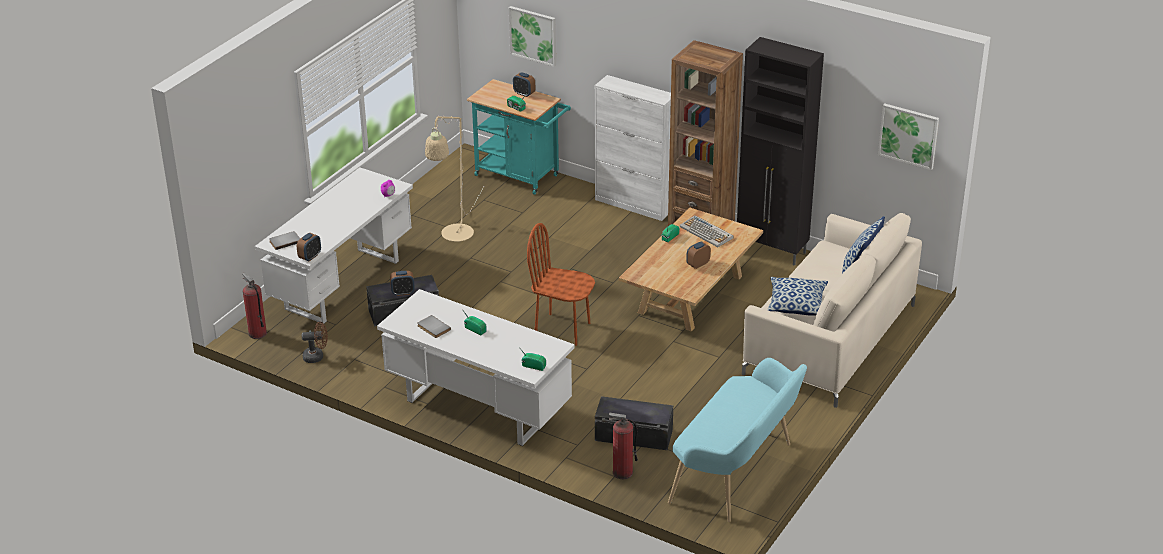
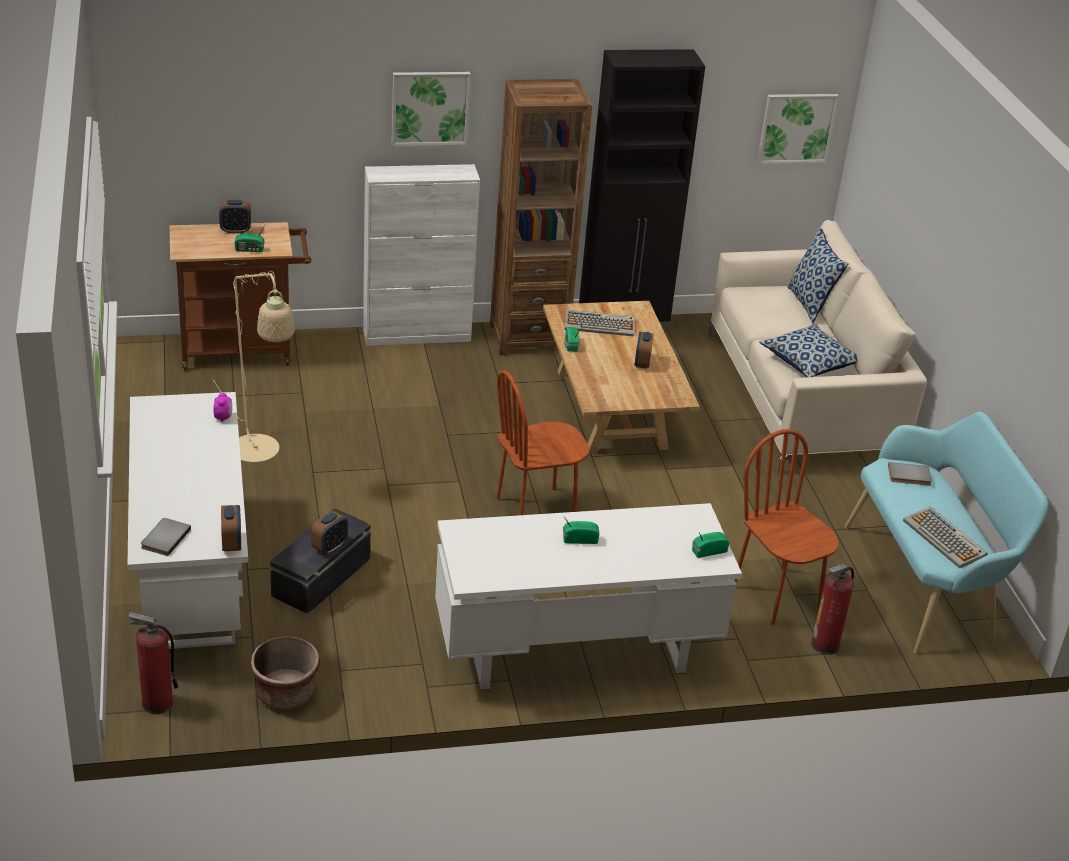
camera: 45 degrees left, 0 degrees up
brown fan [302,322,328,363] -> brown planter [250,636,320,709]
grey book [418,315,451,338] -> grey book moved to [888,462,932,485]
turquoise cart [467,79,571,195] -> brown cart [169,222,311,370]
picture [509,6,556,67] -> picture moved to [392,72,471,146]
black storage box [595,396,673,450] -> brown chair [734,429,839,625]
none -> keyboard [903,506,988,568]

